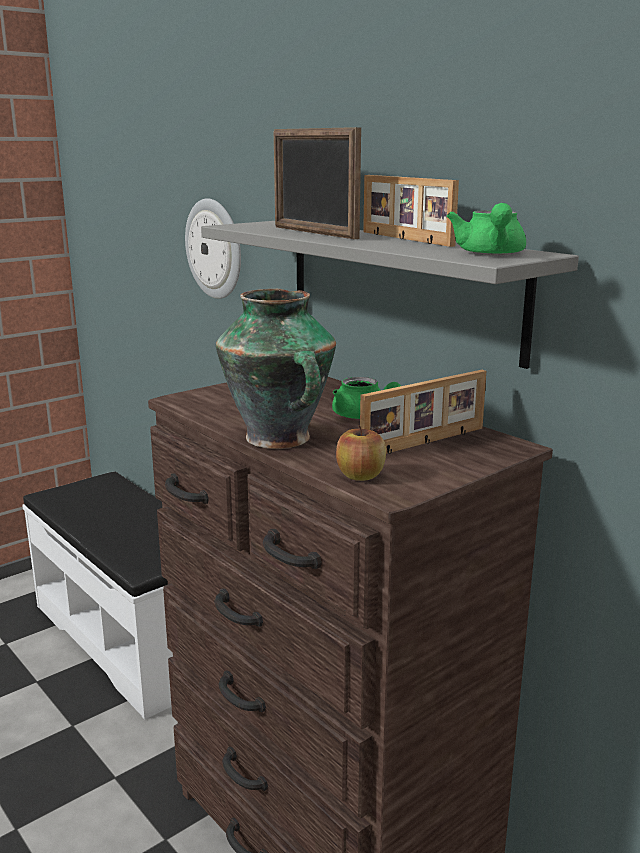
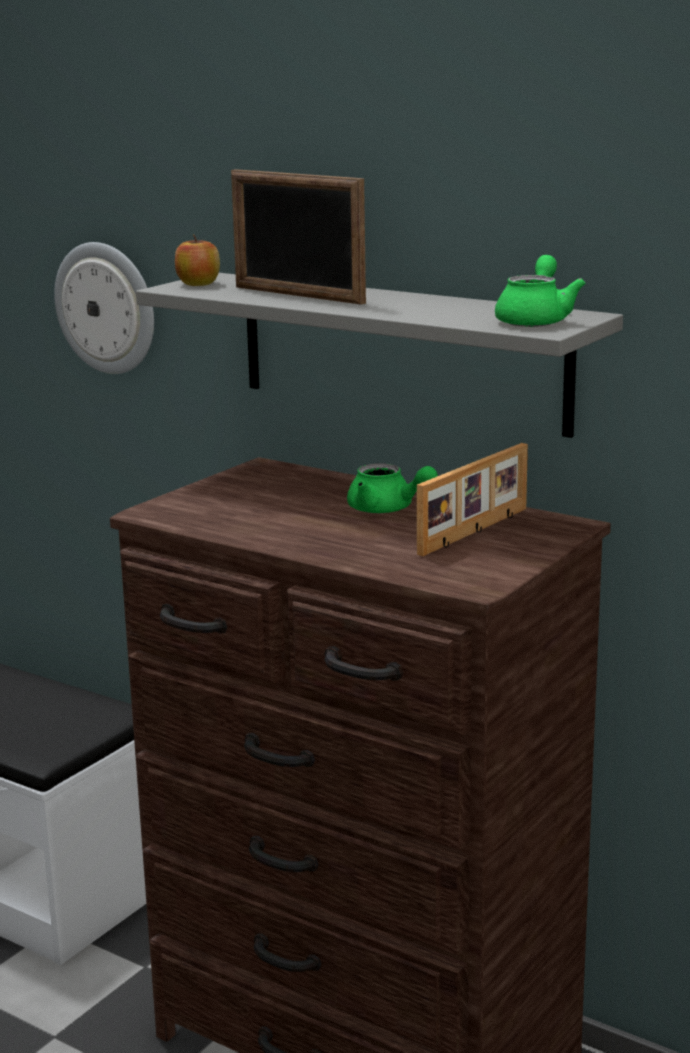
camera: 15 degrees left, 0 degrees up
vase [216,289,336,449] -> none
apple [336,425,386,481] -> apple moved to [175,235,220,286]
picture frame [363,175,459,247] -> none
green teapot [447,203,526,255] -> green teapot turned 150 degrees counterclockwise [495,255,586,327]

